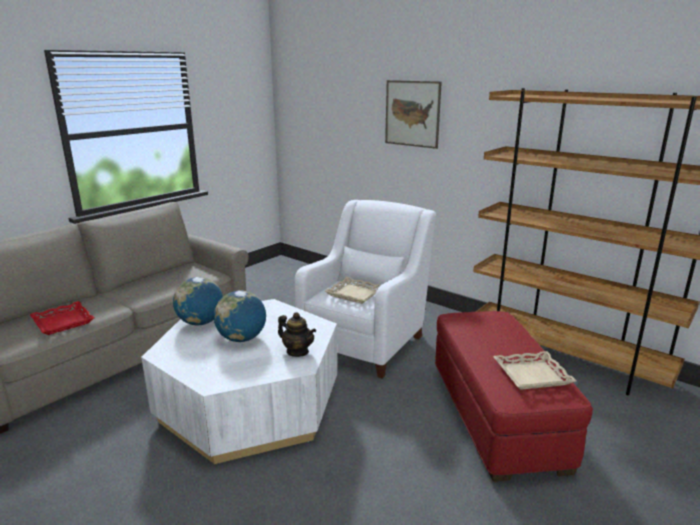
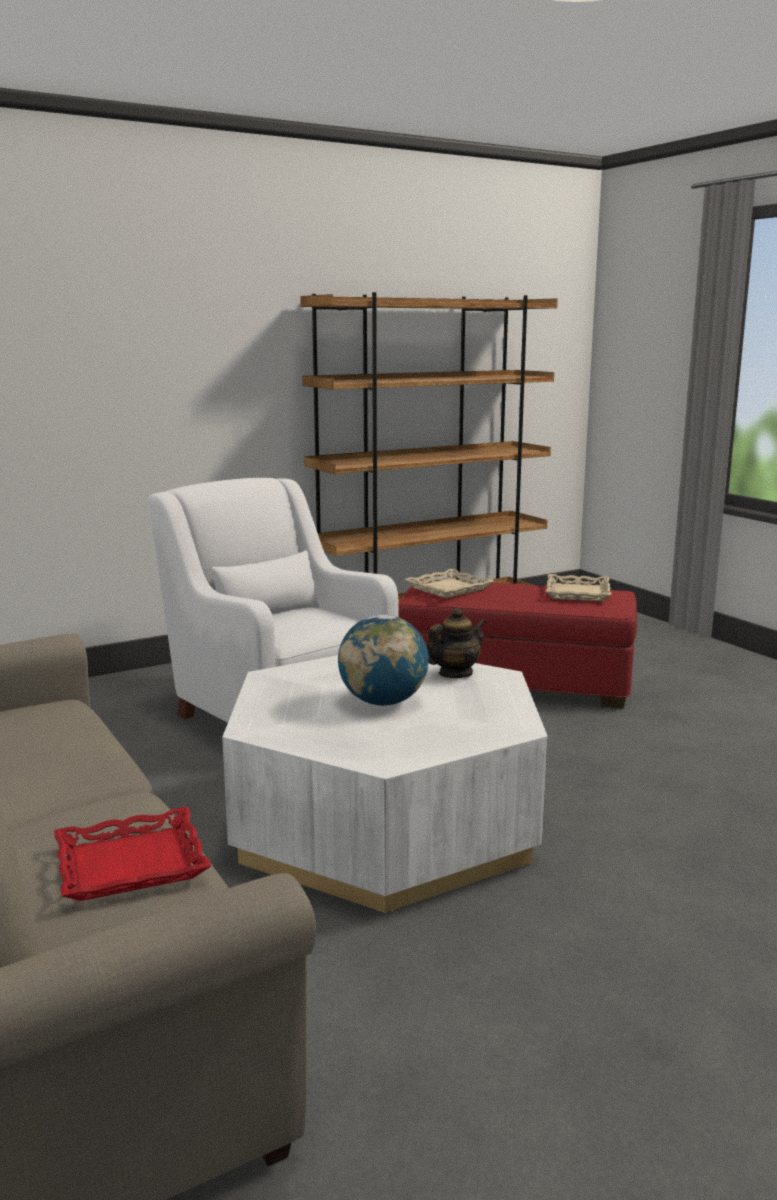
camera: 70 degrees left, 5 degrees down
globe [173,277,223,325] -> none
beige tray [325,277,381,304] -> beige tray moved to [404,569,494,598]
picture [385,80,442,149] -> none

